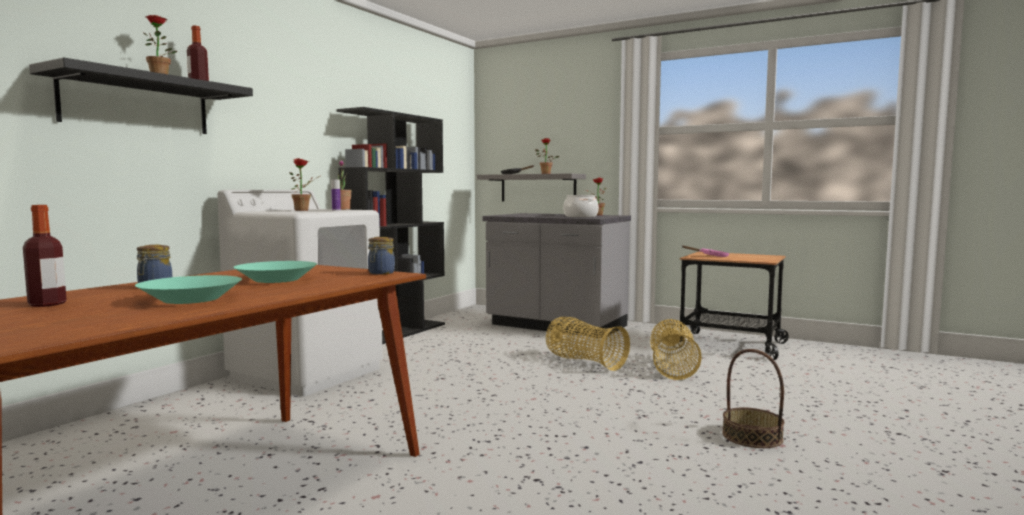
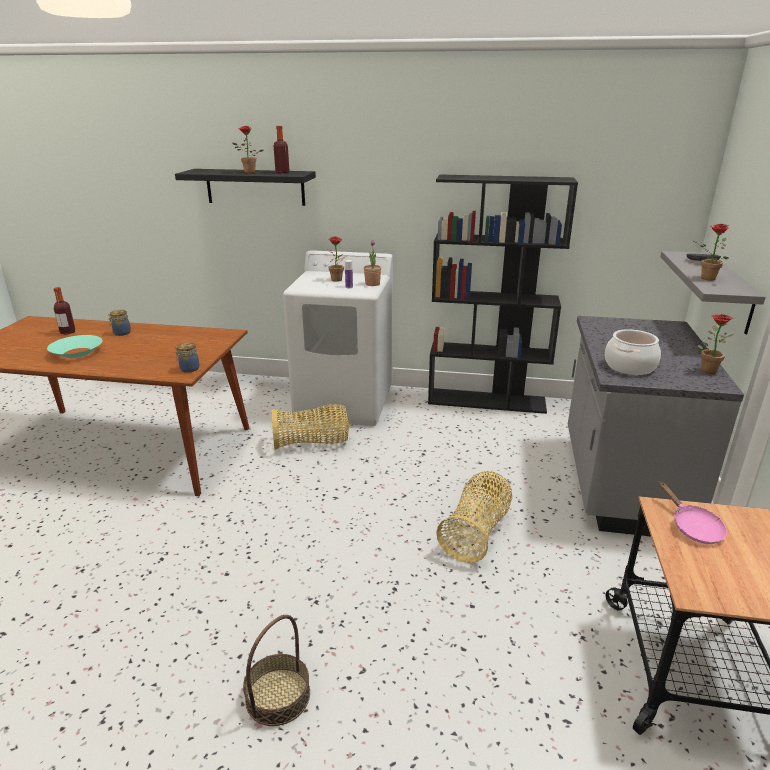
camera: 70 degrees right, 20 degrees up
turquoise bowl [233,261,317,283] -> none
basket [650,319,702,380] -> basket moved to [272,404,349,450]

